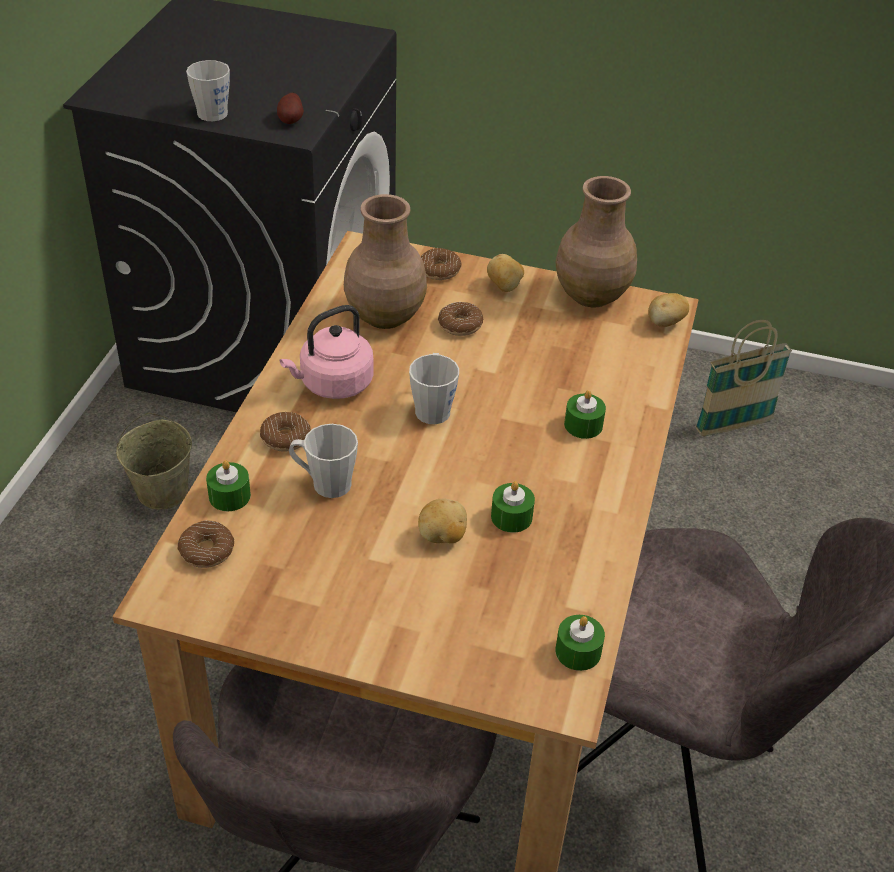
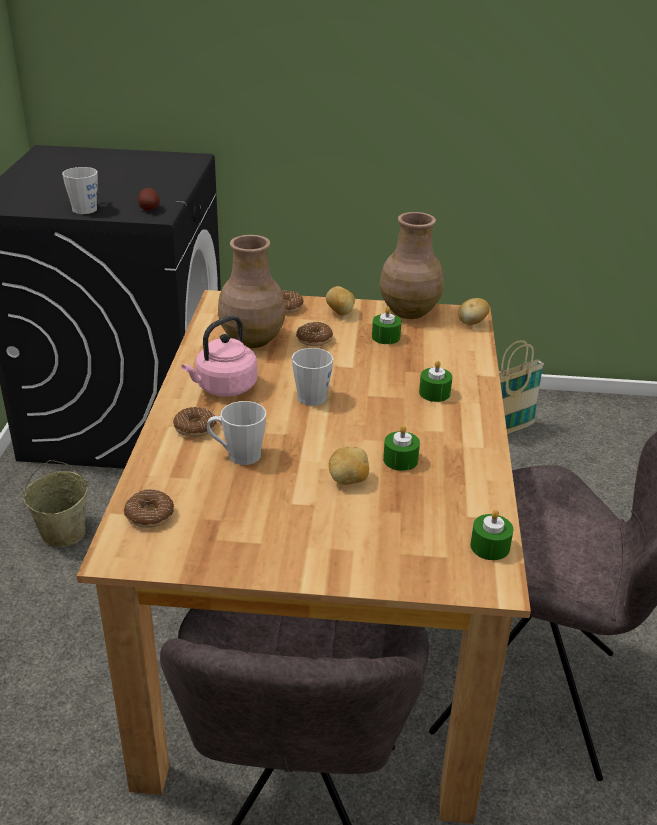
camera: 10 degrees left, 10 degrees down
green candle [206,460,251,511] -> green candle moved to [372,307,401,344]

